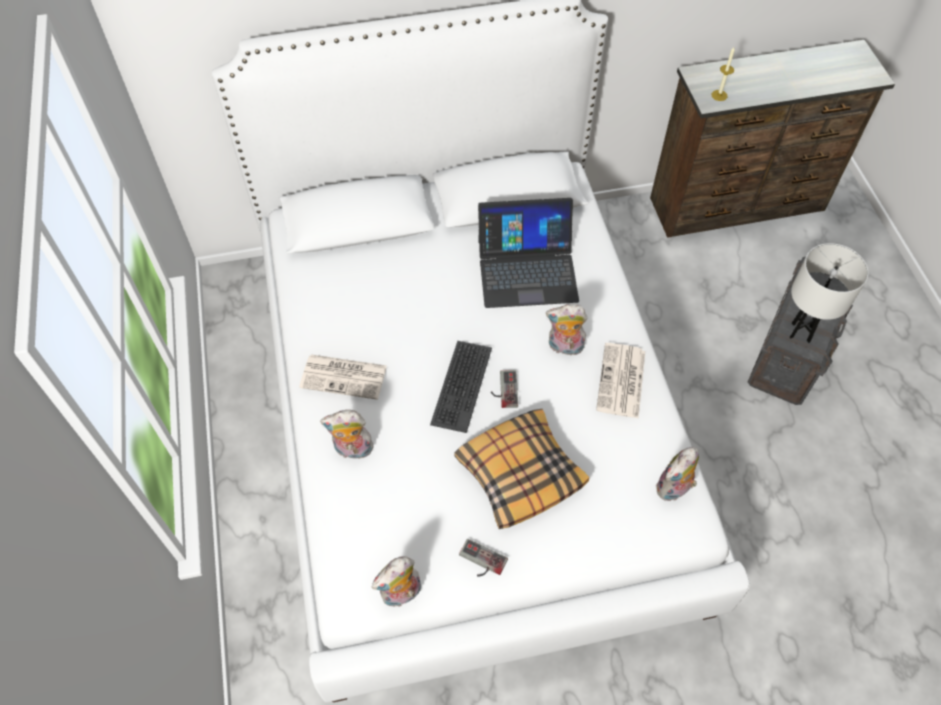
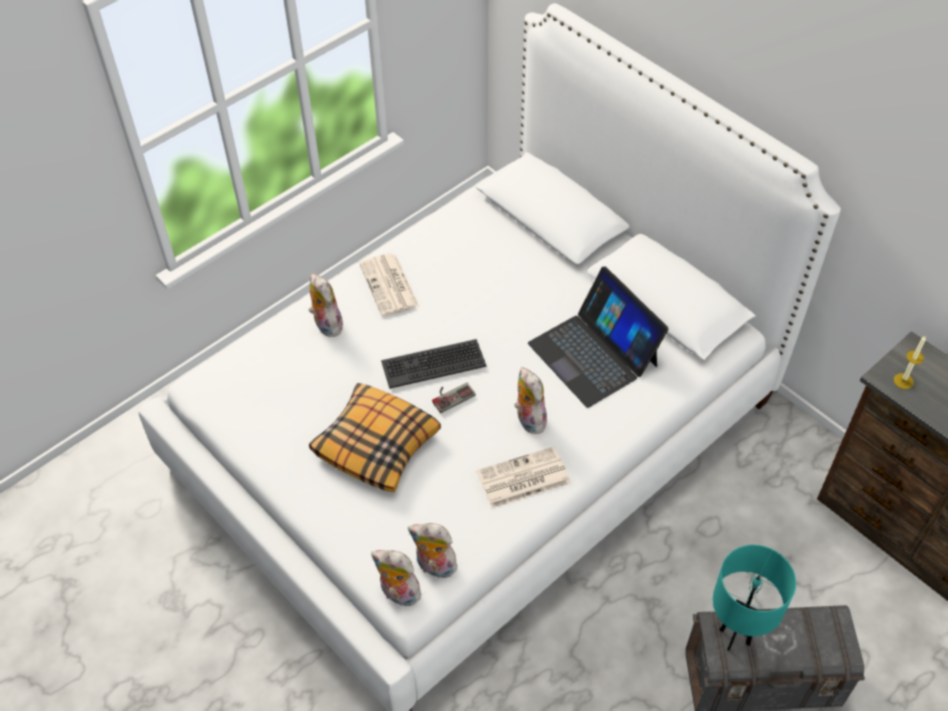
camera: 60 degrees right, 5 degrees down
plush toy [372,556,421,607] -> plush toy moved to [371,550,423,606]
game controller [459,539,508,576] -> none
white table lamp [790,243,868,343] -> turquoise table lamp [713,545,796,651]

